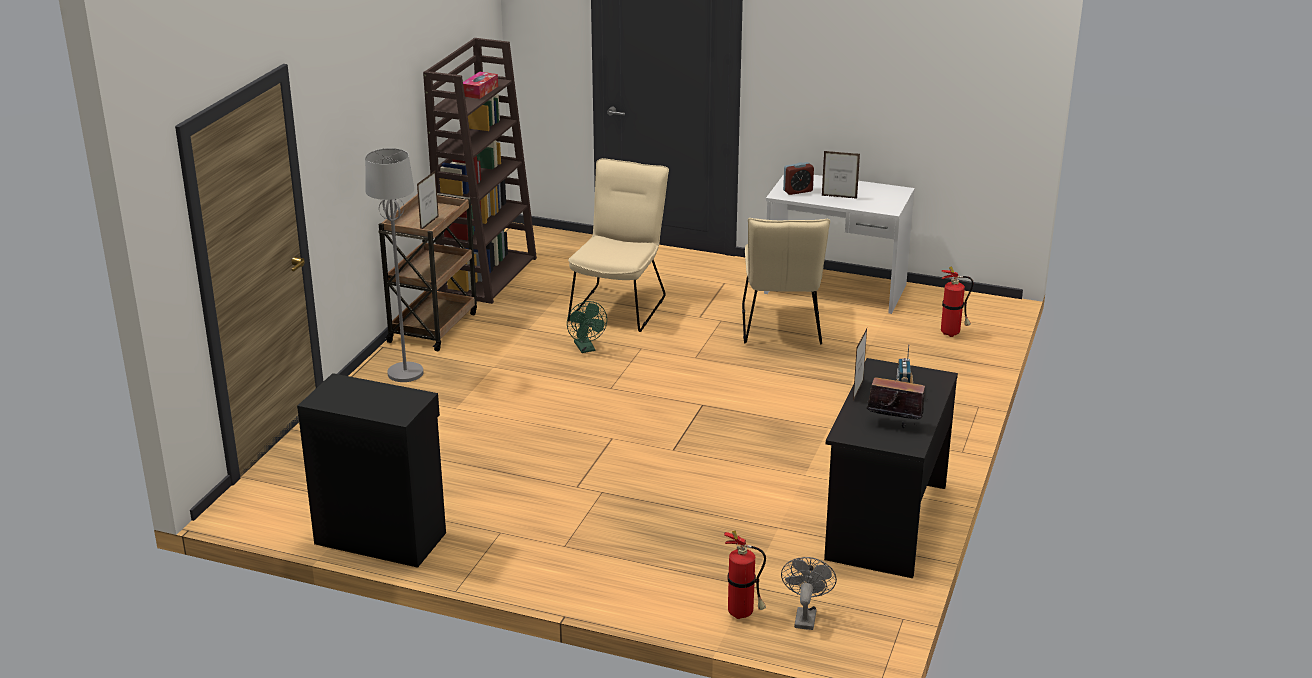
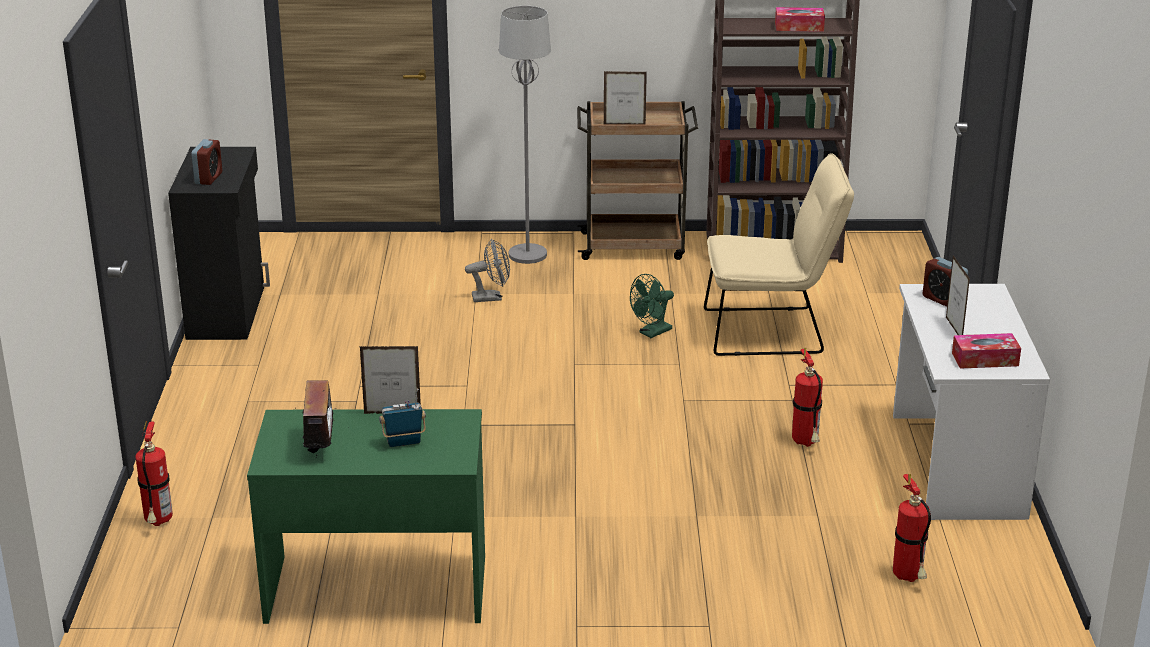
camera: 70 degrees right, 0 degrees up
beige chair [742,218,830,345] -> fire extinguisher [792,348,823,447]
grey fan [781,557,837,630] -> grey fan moved to [465,239,510,302]
black desk [824,358,958,578] -> green desk [247,409,485,624]
none -> alarm clock [191,139,222,185]
none -> tissue box [952,333,1021,369]

